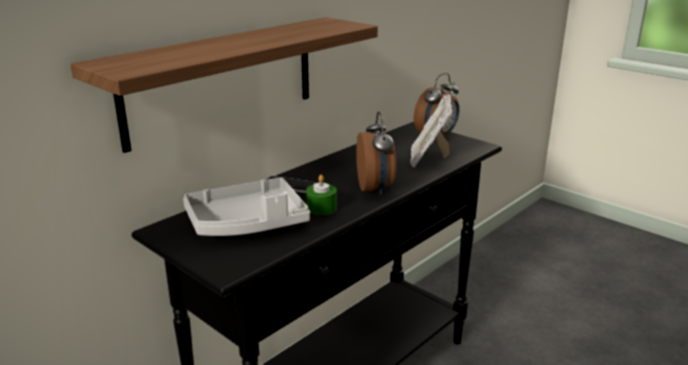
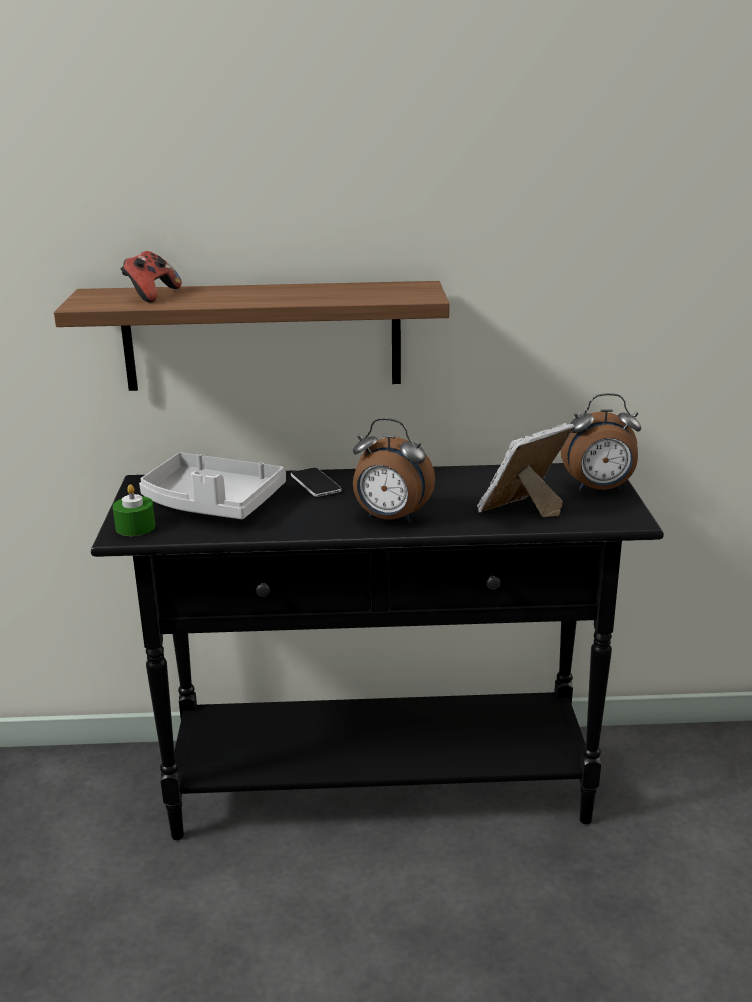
camera: 45 degrees right, 0 degrees up
green candle [306,175,337,215] -> green candle moved to [113,484,155,536]
alarm clock [356,111,397,195] -> alarm clock turned 75 degrees clockwise [353,418,435,523]
none -> game controller [121,251,182,303]

